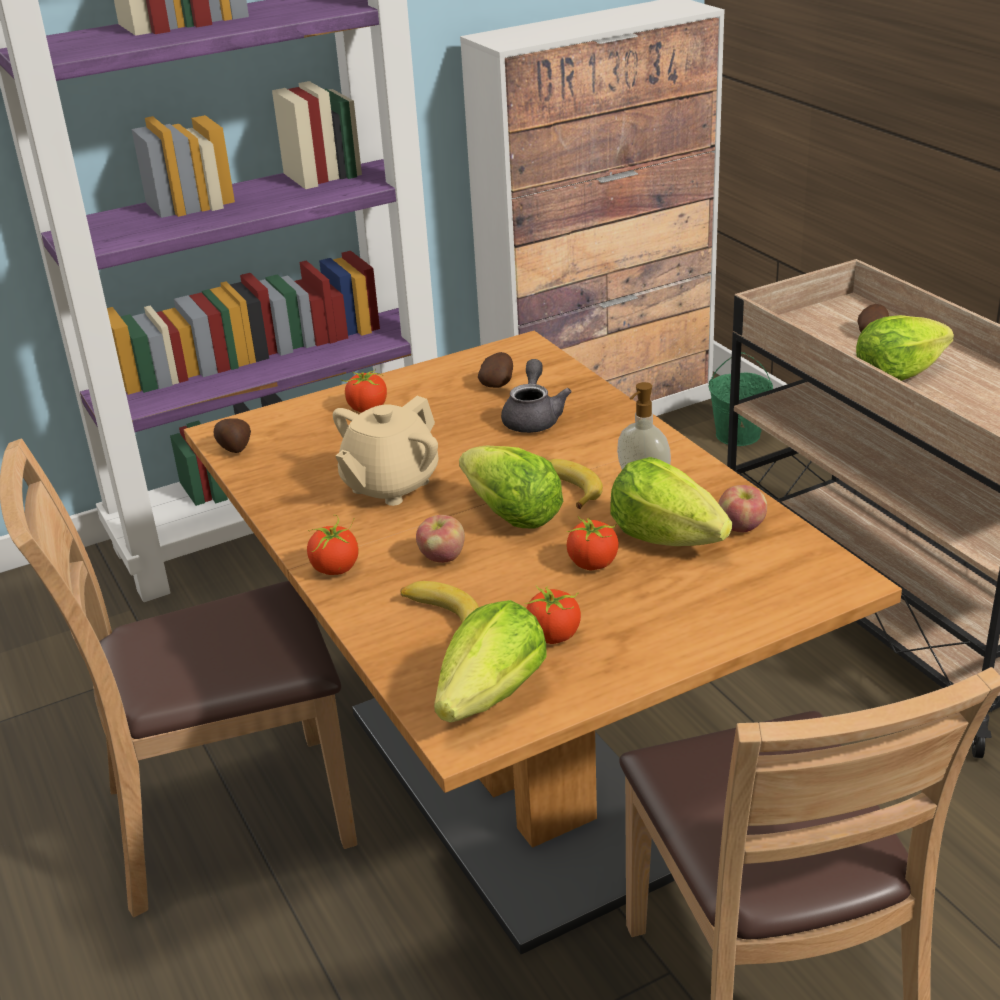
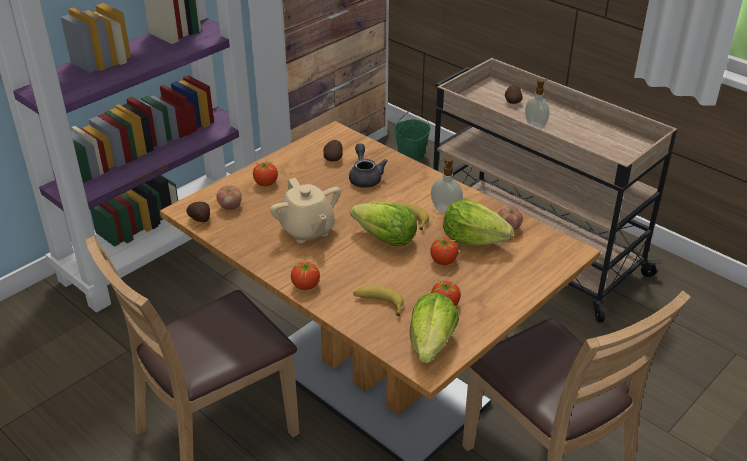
camera: 20 degrees left, 5 degrees up
beige teapot [333,396,438,506] -> beige teapot turned 45 degrees counterclockwise [270,178,341,243]
apple [416,515,465,563] -> apple moved to [216,185,242,210]
lettuce [856,315,954,381] -> soap dispenser [525,79,549,129]

